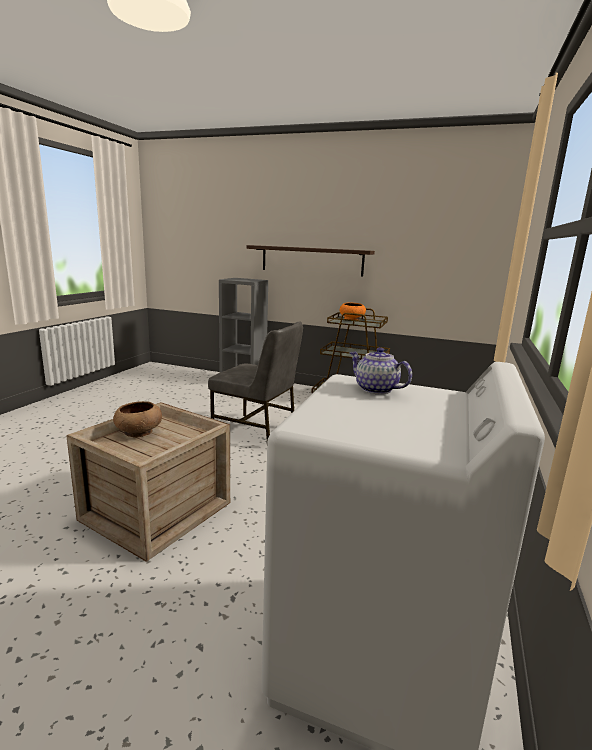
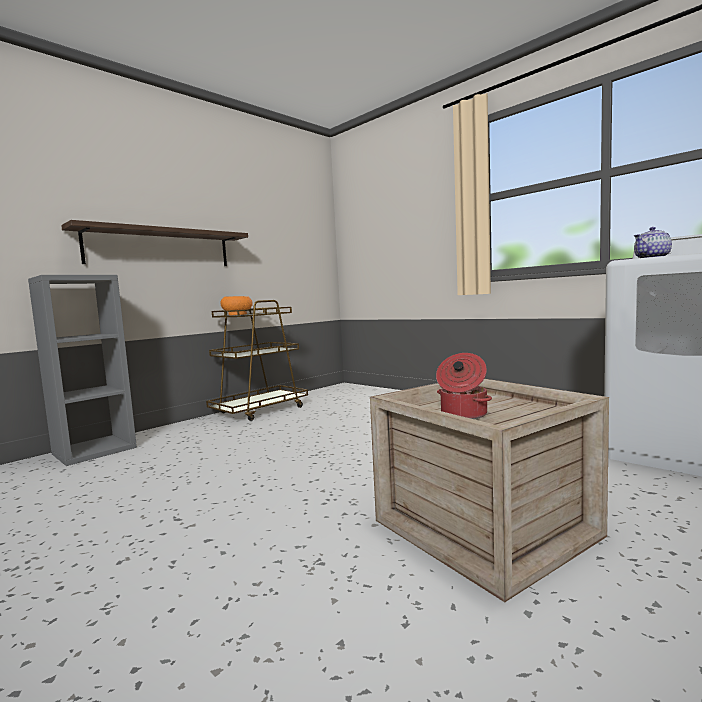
camera: 65 degrees left, 10 degrees down
brown bowl [113,401,162,437] -> cooking pot [436,353,492,419]
grey chair [208,321,303,440] -> none

